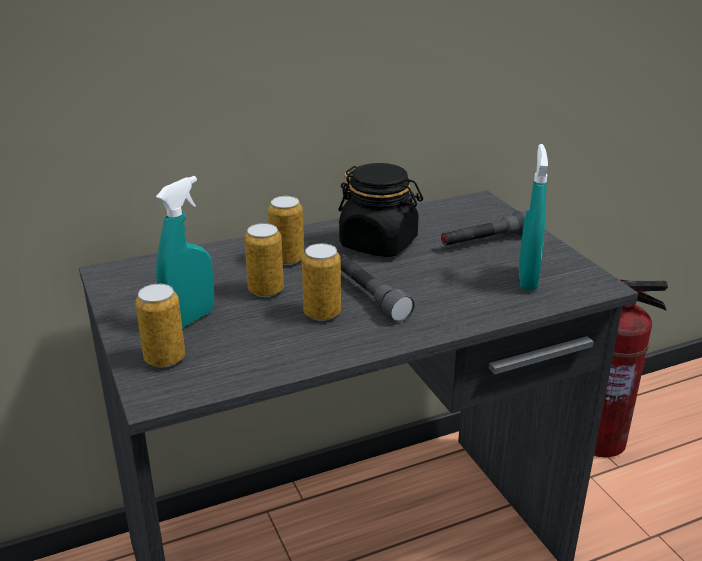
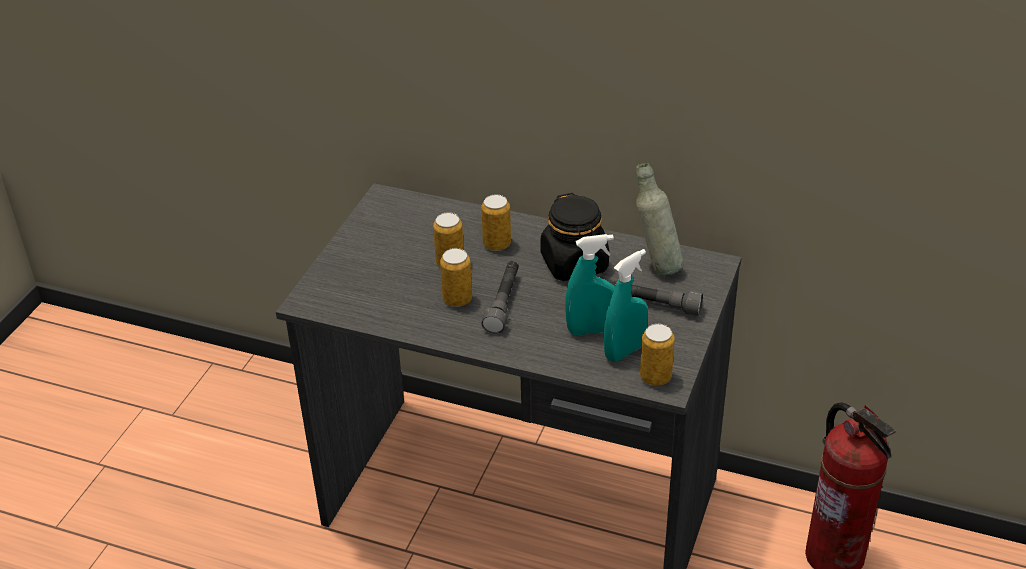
camera: 45 degrees right, 10 degrees up
can [135,284,185,368] -> can moved to [640,324,675,386]
turquoise spray bottle [156,176,214,328] -> turquoise spray bottle moved to [565,234,615,335]
none -> grey bottle [636,163,684,276]

